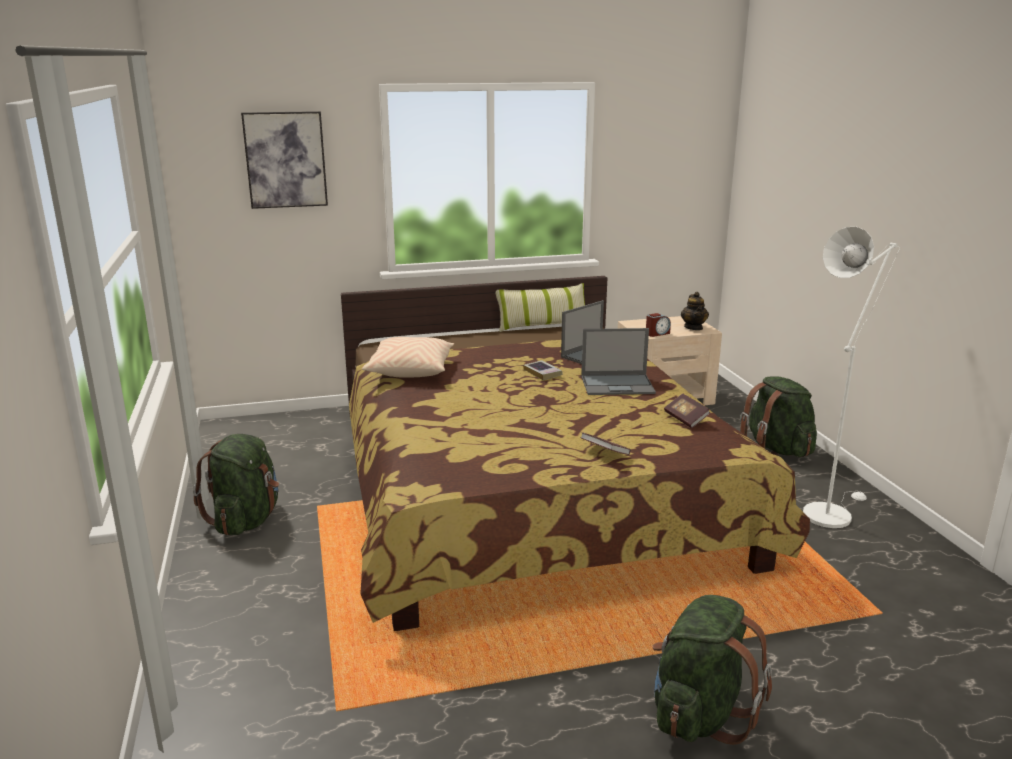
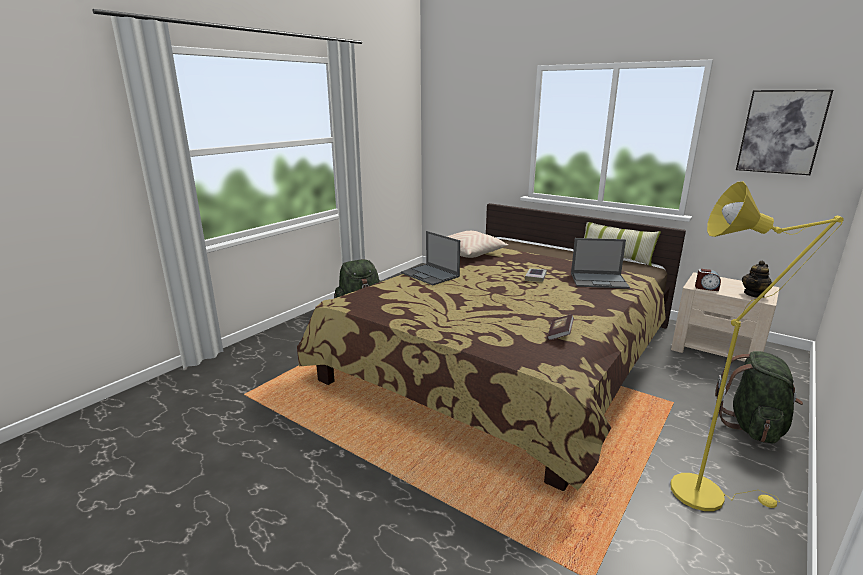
camera: 50 degrees right, 0 degrees up
picture [241,111,328,209] -> picture moved to [736,90,833,175]
book [580,432,631,455] -> none
laptop [581,328,656,395] -> laptop moved to [401,231,460,285]
green backpack [652,595,772,745] -> none
white floor lamp [803,227,900,528] -> yellow floor lamp [670,182,844,511]

